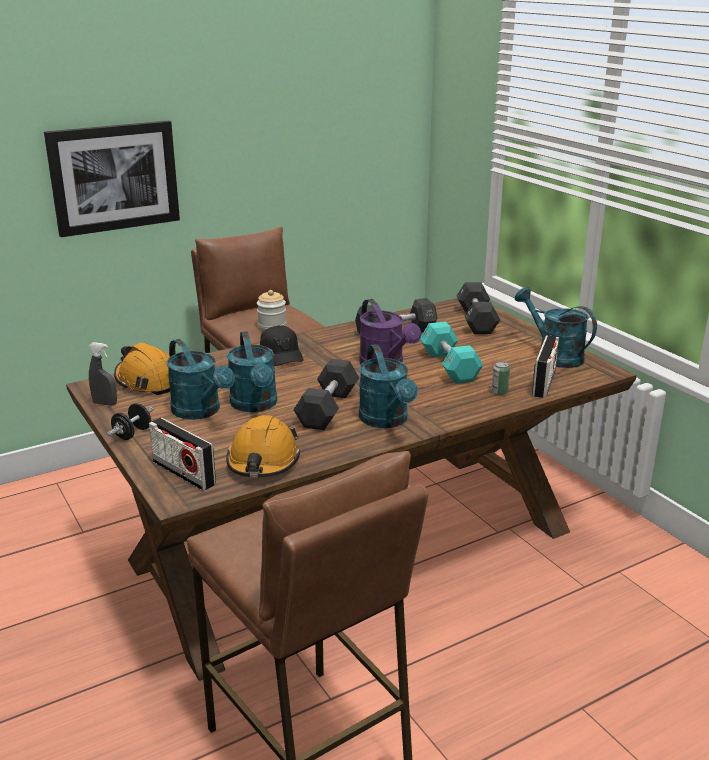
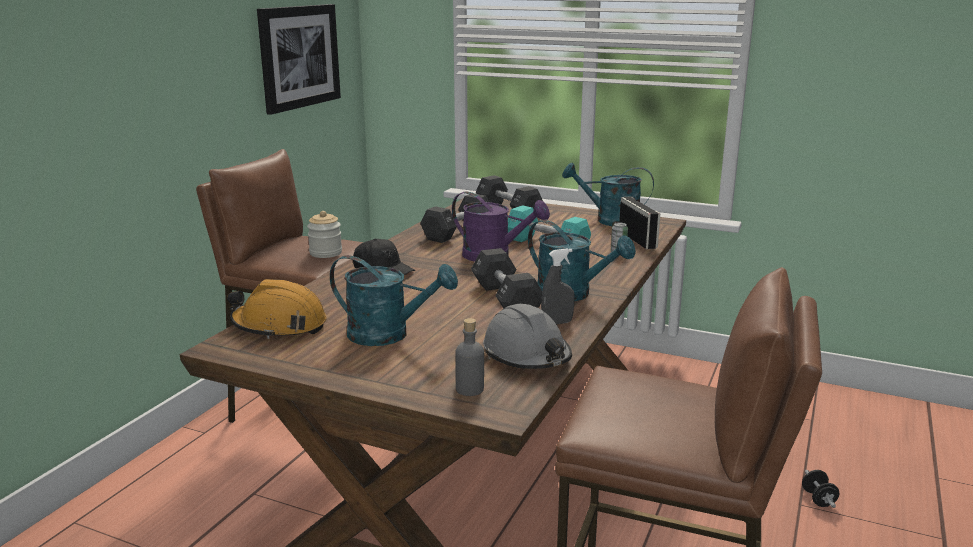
camera: 35 degrees left, 5 degrees down
picture [44,121,180,237] -> picture moved to [257,4,341,115]
grey spray bottle [89,342,117,406] -> grey spray bottle moved to [541,248,575,324]
black dumbbell [107,403,154,440] -> black dumbbell moved to [802,470,839,508]
radio [149,418,216,491] -> grey bottle [455,318,484,396]
orange hard hat [226,415,300,477] -> grey hard hat [483,304,572,369]
turquoise watering can [227,331,277,412] -> none

